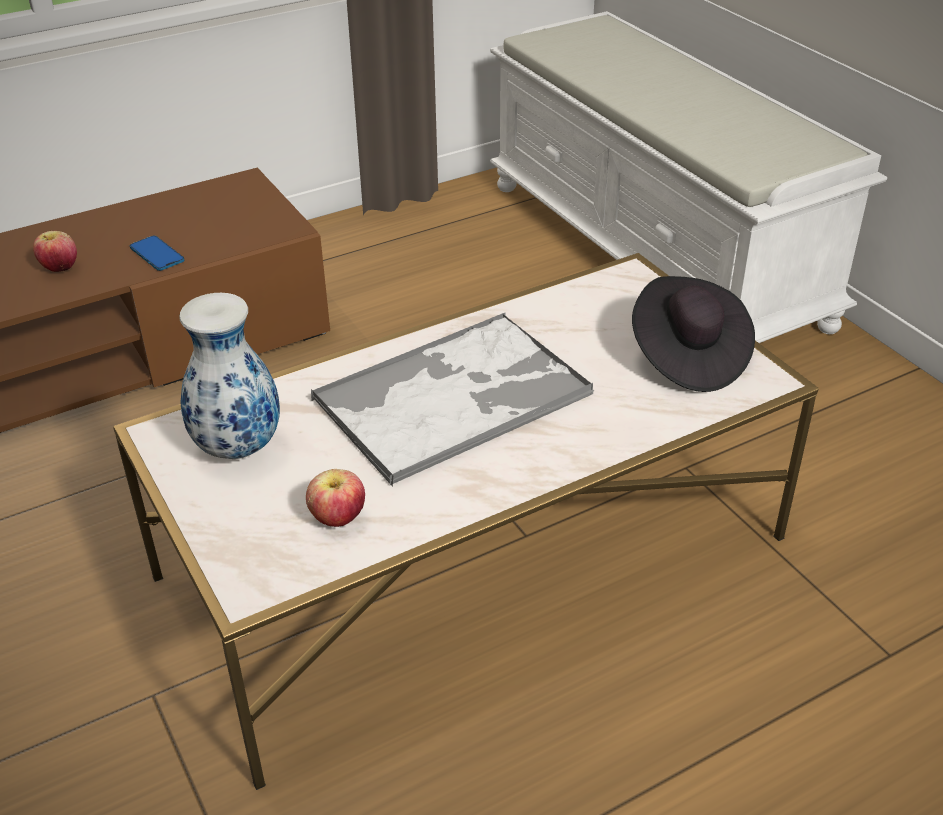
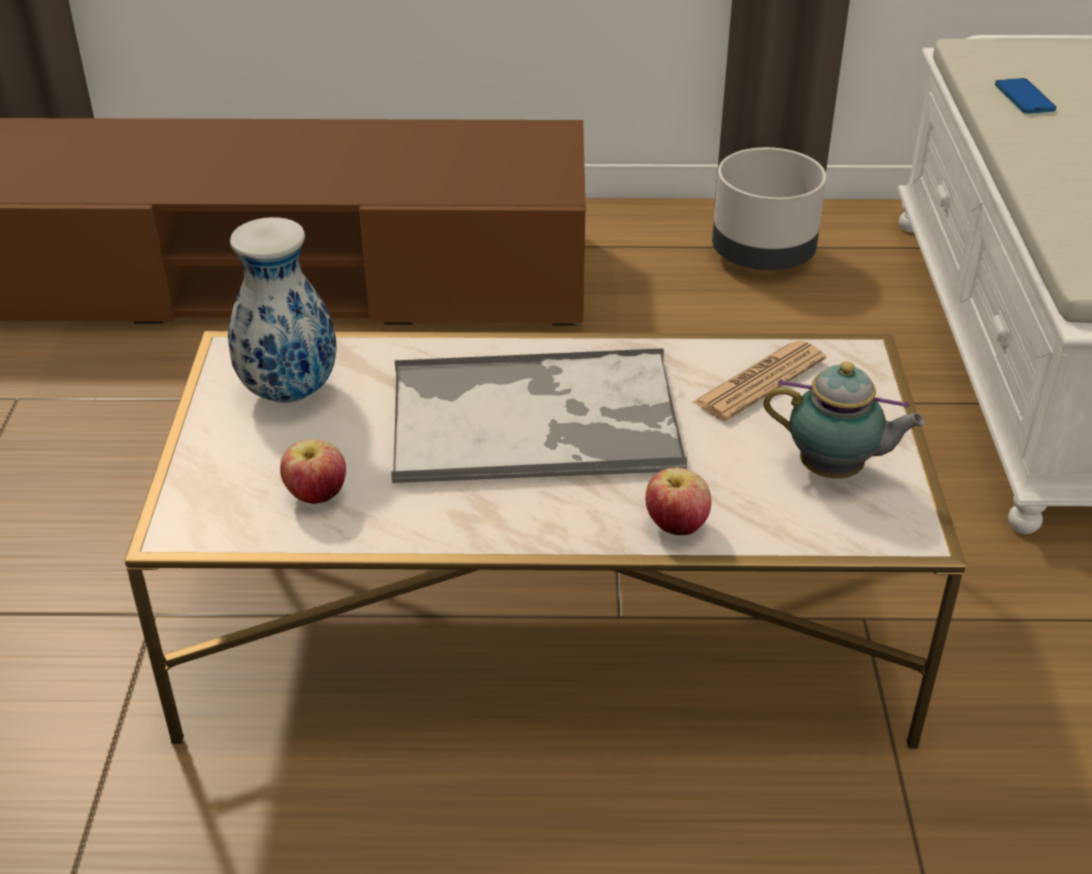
camera: 30 degrees right, 0 degrees up
apple [33,231,77,272] -> apple moved to [645,467,711,535]
phone [130,236,184,271] -> phone moved to [995,78,1056,114]
black hat [632,276,755,392] -> teapot [763,362,925,478]
none -> newspaper [693,340,826,421]
none -> grey planter [712,147,827,270]

